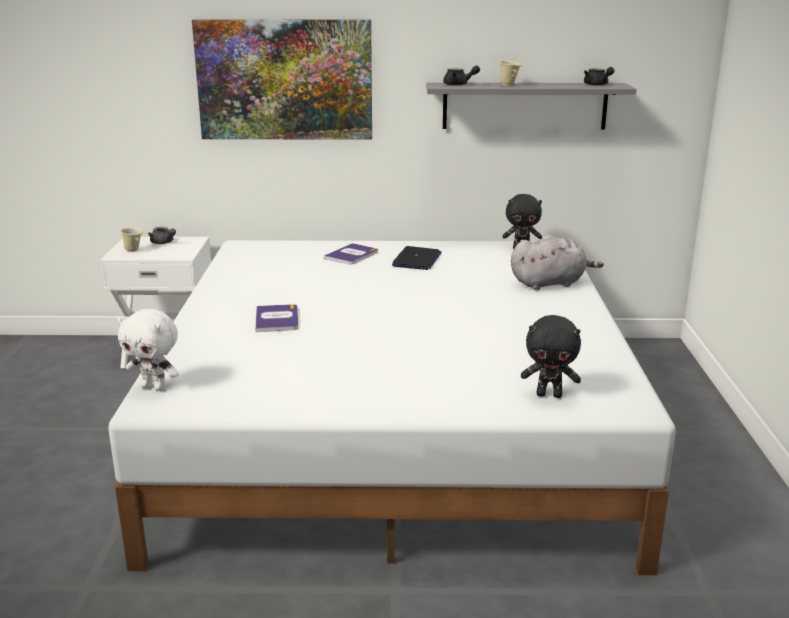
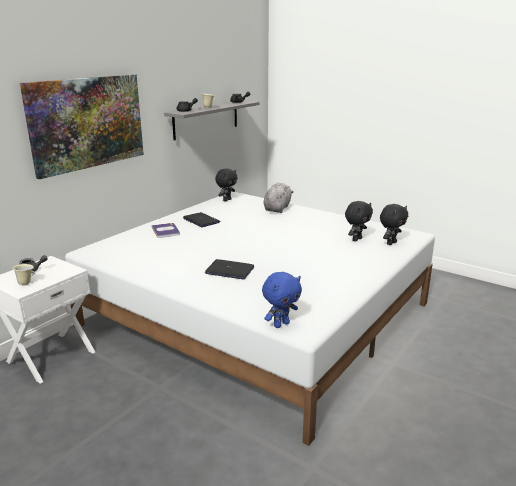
camera: 55 degrees left, 0 degrees up
white plush toy [117,309,179,391] -> blue plush toy [262,272,302,328]
book [255,304,298,332] -> laptop [205,259,254,280]
none -> black plush toy [345,201,373,242]

